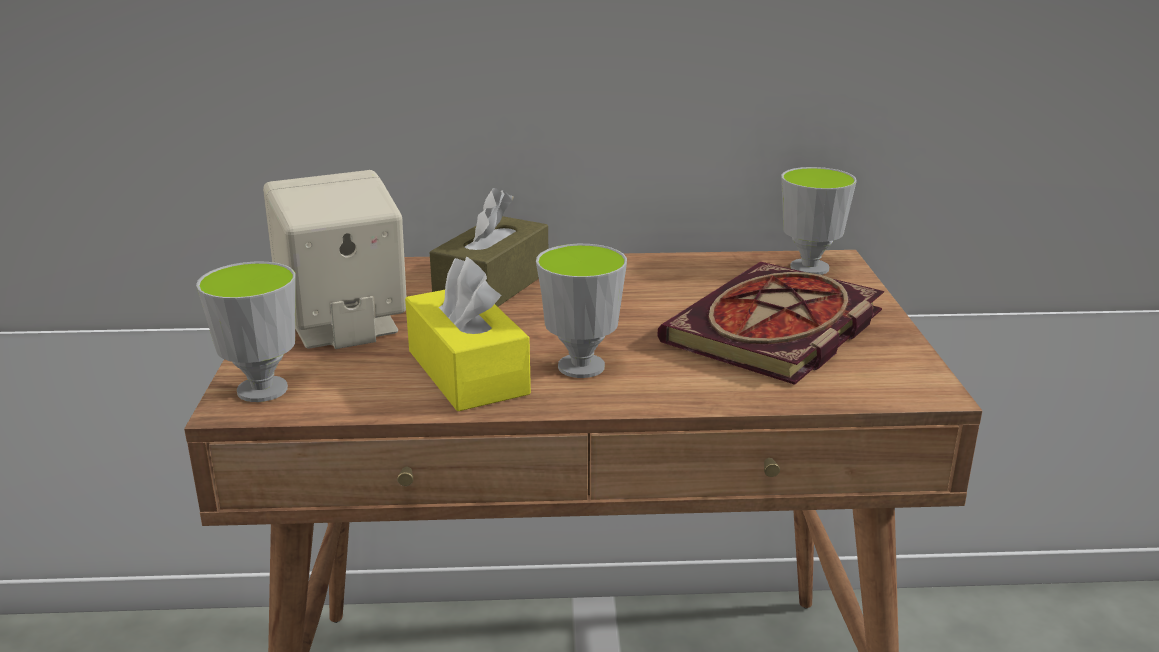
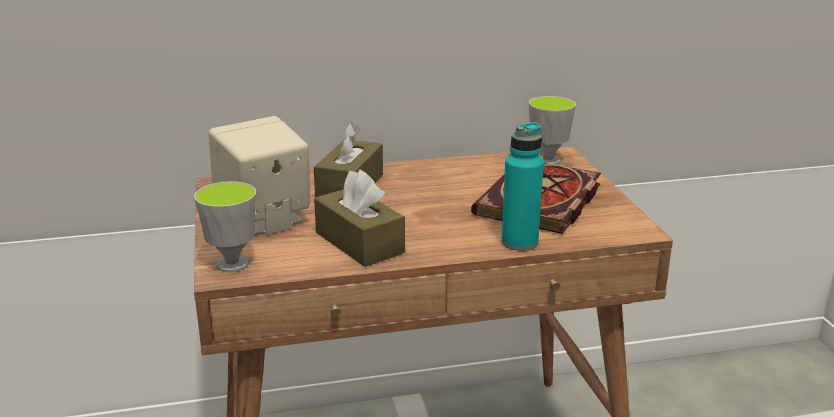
camera: 10 degrees left, 0 degrees up
yellow tissue box [405,257,531,411] -> brown tissue box [314,169,405,267]
cup [536,244,627,378] -> none
none -> turquoise bottle [501,122,544,251]

